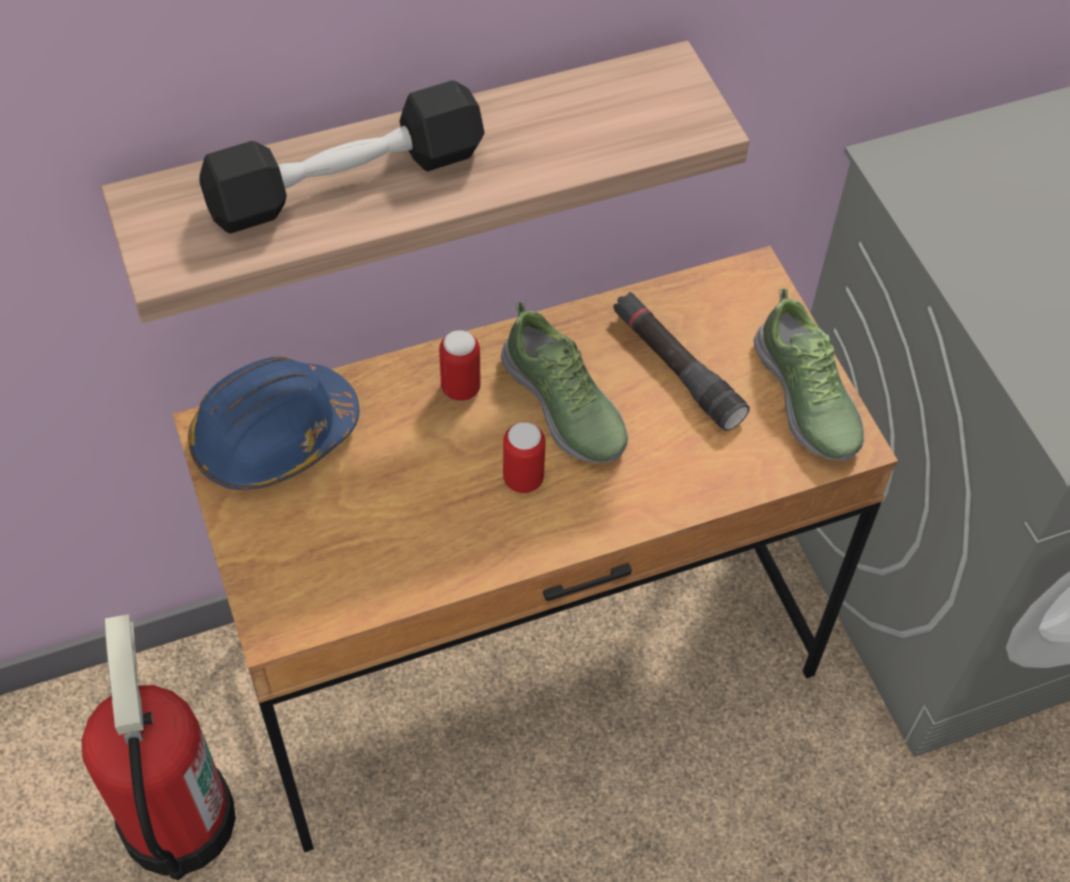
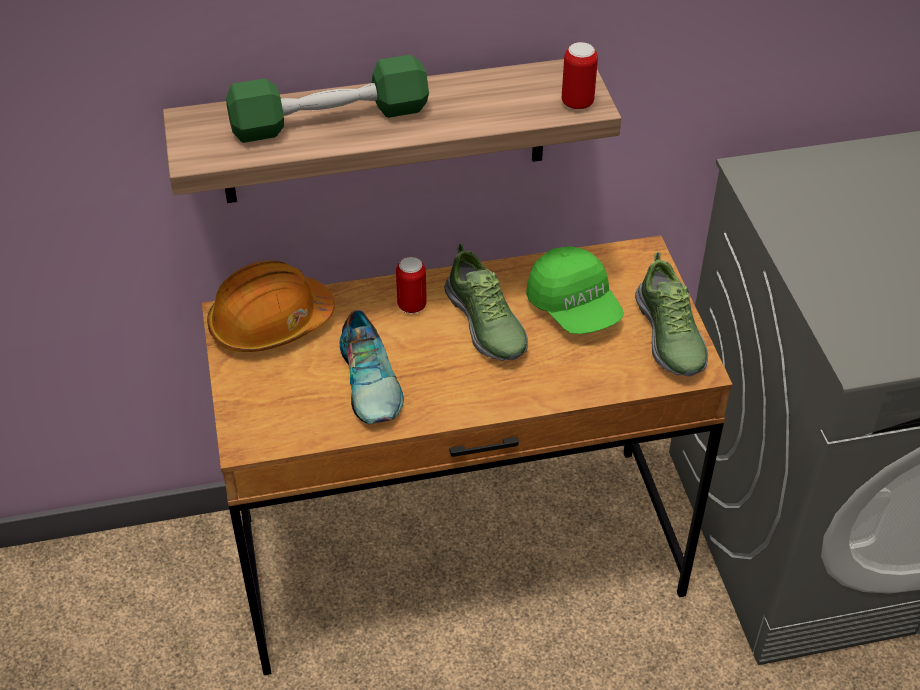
camera: 10 degrees right, 10 degrees down
fire extinguisher [81,614,236,881] -> none
blue hard hat [188,357,359,490] -> orange hard hat [207,261,335,352]
black dumbbell [200,80,485,234] -> green dumbbell [226,55,429,143]
can [503,422,546,493] -> can moved to [562,42,598,110]
black flashlight [613,292,750,431] -> green cap [526,246,624,334]
none -> shoe [339,310,404,424]

